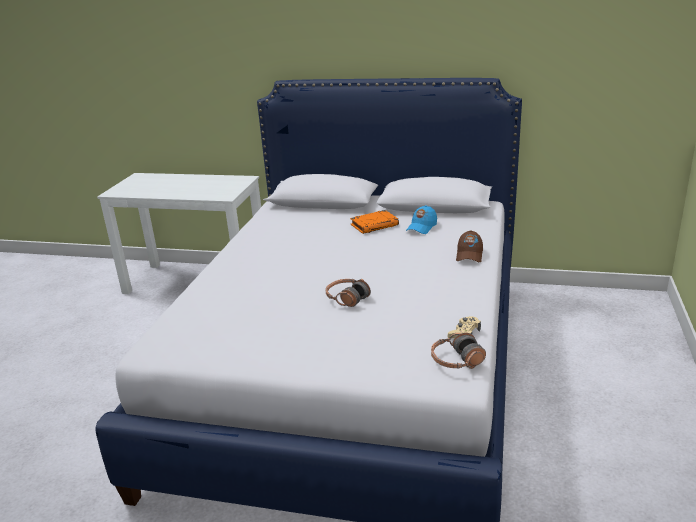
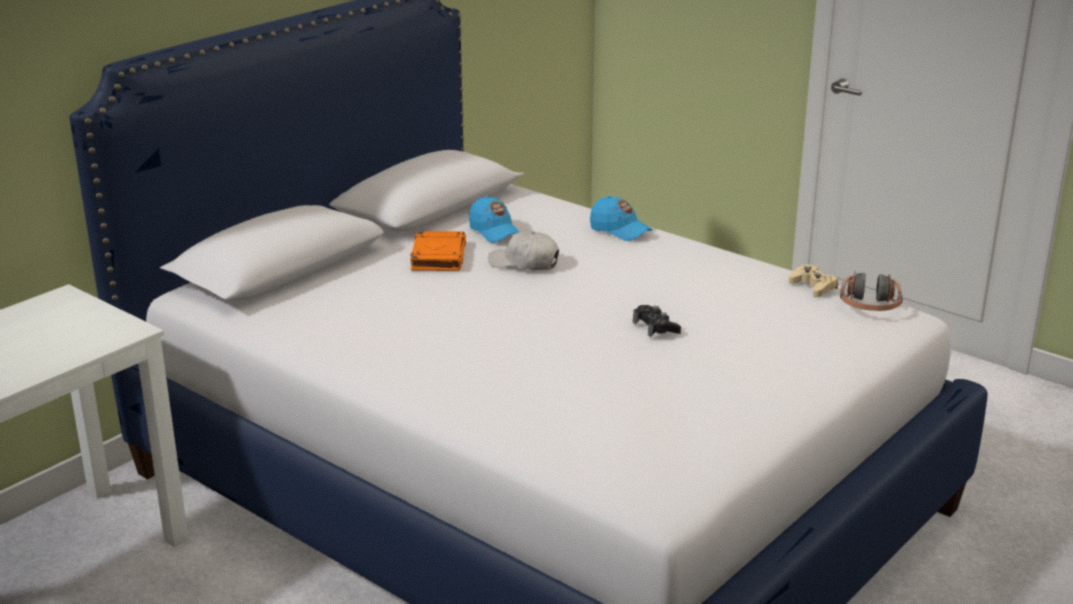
camera: 65 degrees left, 0 degrees up
headphones [326,279,371,307] -> black game controller [633,305,681,338]
brown cap [456,230,483,262] -> blue cap [590,196,653,241]
none -> white cap [488,230,559,271]

